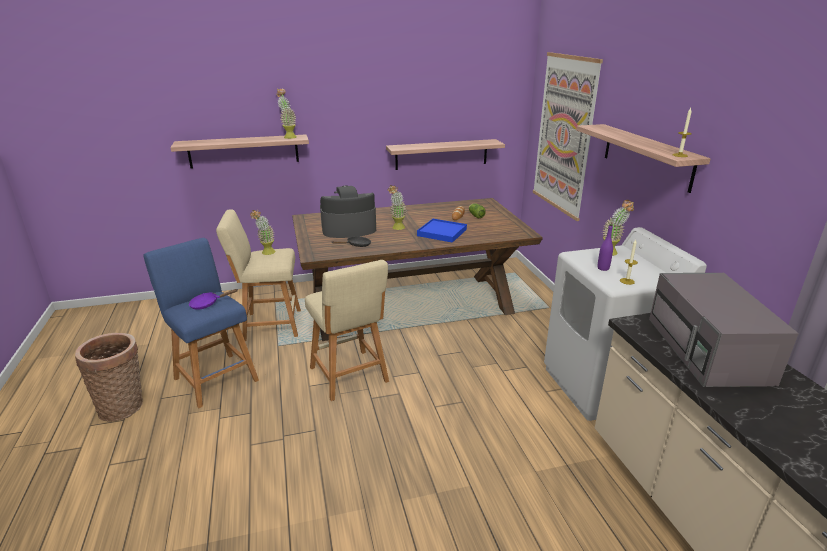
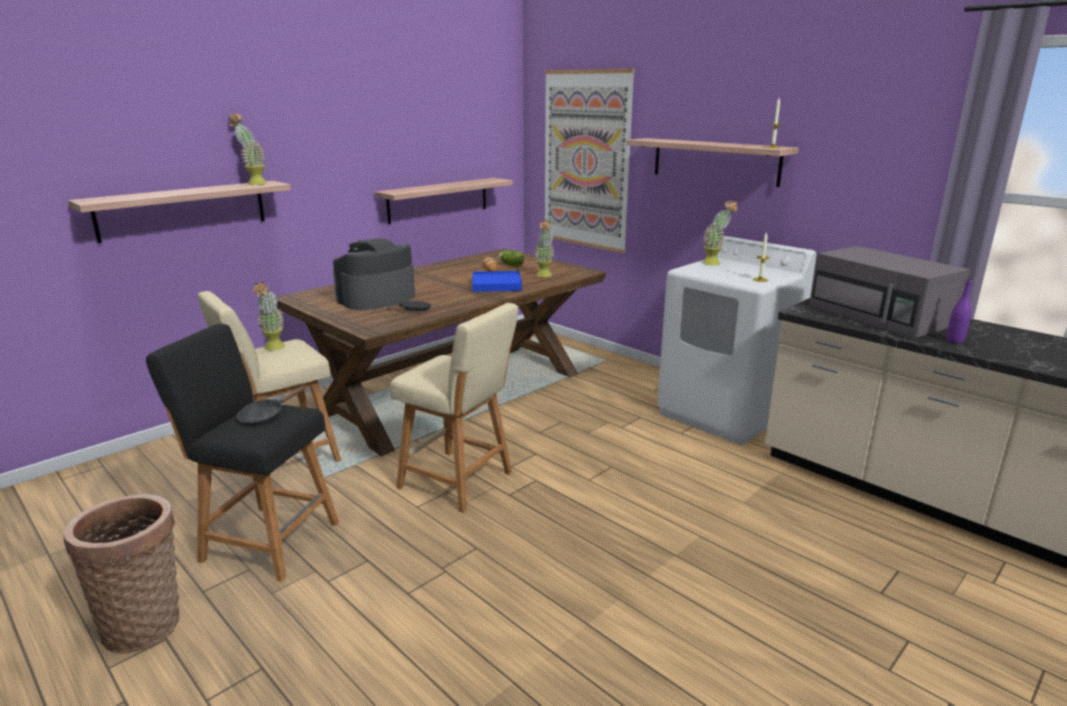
camera: 30 degrees left, 5 degrees down
blue stool [144,238,259,408] -> black stool [146,324,339,582]
purple frying pan [189,289,237,310] -> black frying pan [237,386,306,426]
potted plant [388,185,406,230] -> potted plant moved to [534,220,555,277]
purple bottle [597,224,613,271] -> purple bottle moved to [946,278,972,344]

